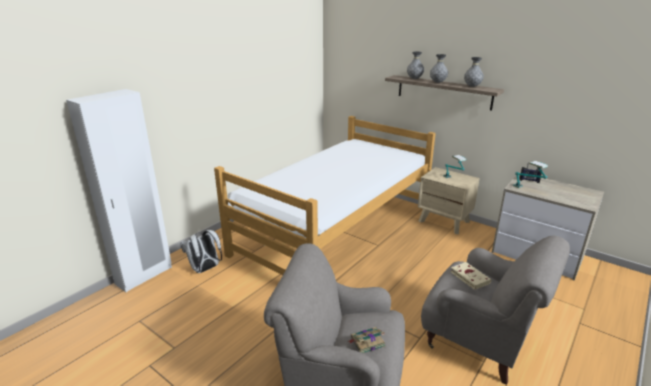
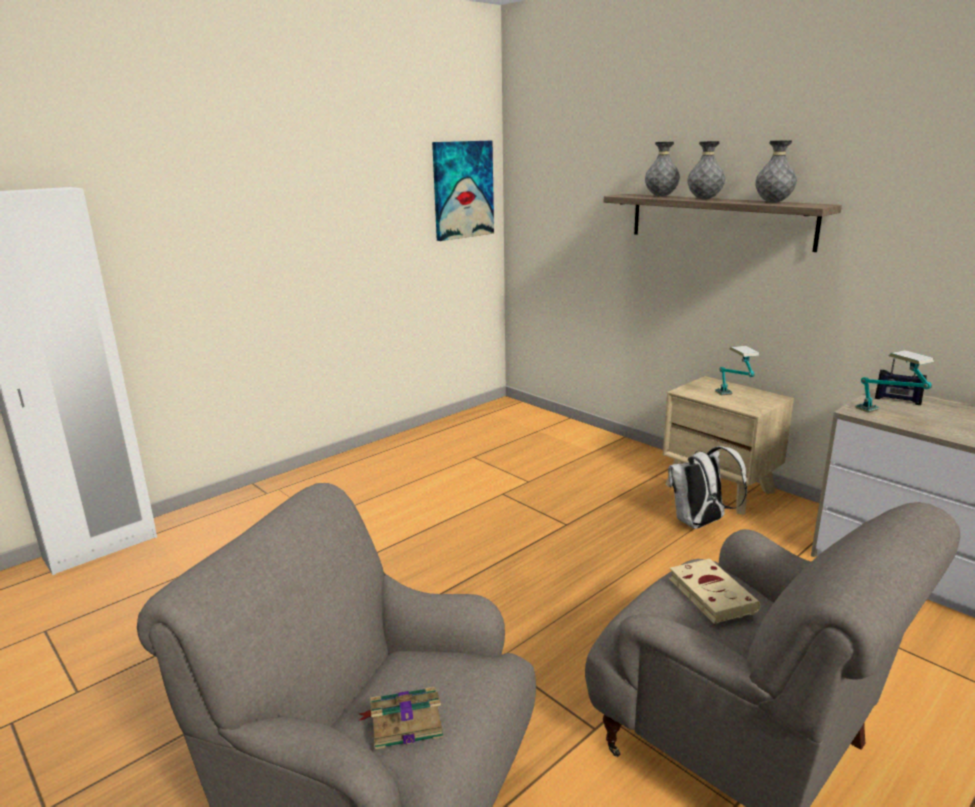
camera: 10 degrees right, 5 degrees down
white backpack [180,230,222,273] -> white backpack moved to [668,446,747,529]
bed [214,116,436,275] -> none
none -> picture [432,141,494,241]

